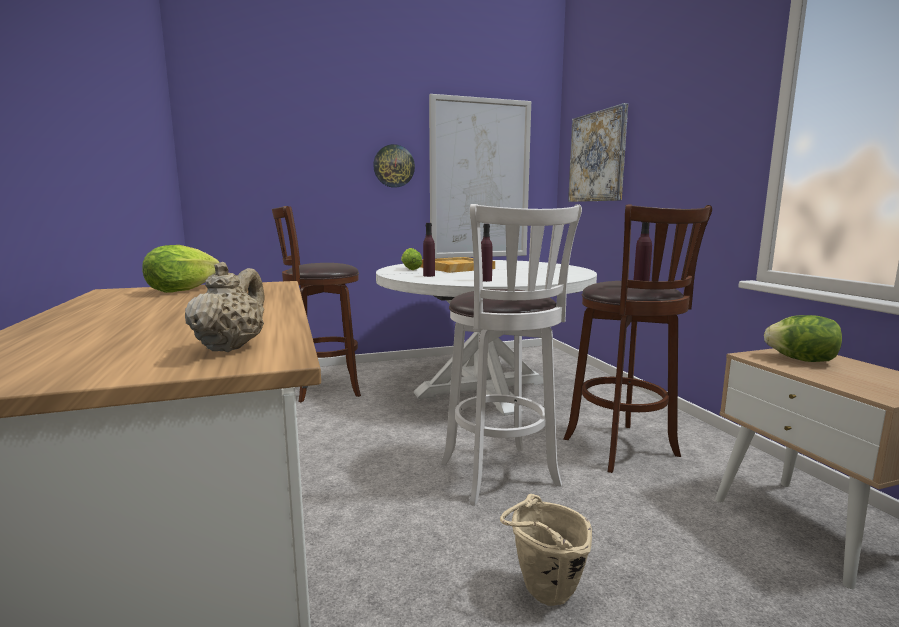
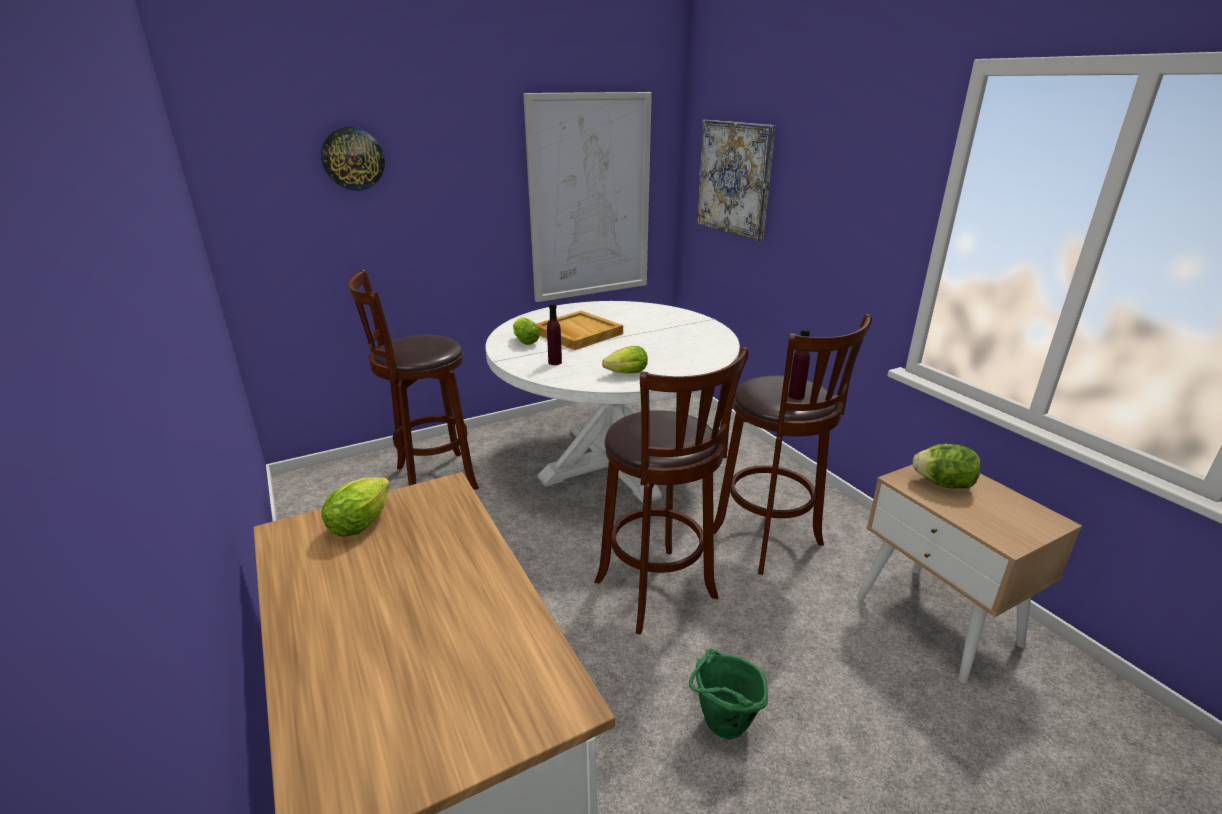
camera: 10 degrees left, 15 degrees up
beige teapot [185,262,265,352] -> none
wall clock [373,144,415,188] -> wall clock moved to [321,127,385,191]
white stool [441,204,582,506] -> brown stool [594,347,748,635]
purple bottle [481,224,493,282] -> lettuce [602,346,648,374]
beige bucket [500,494,592,606] -> green bucket [689,648,768,740]

